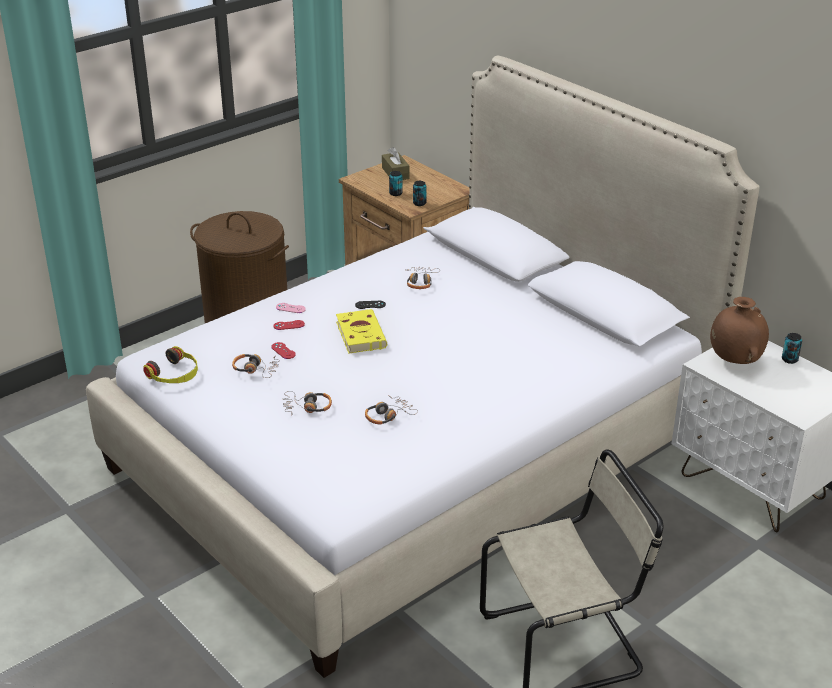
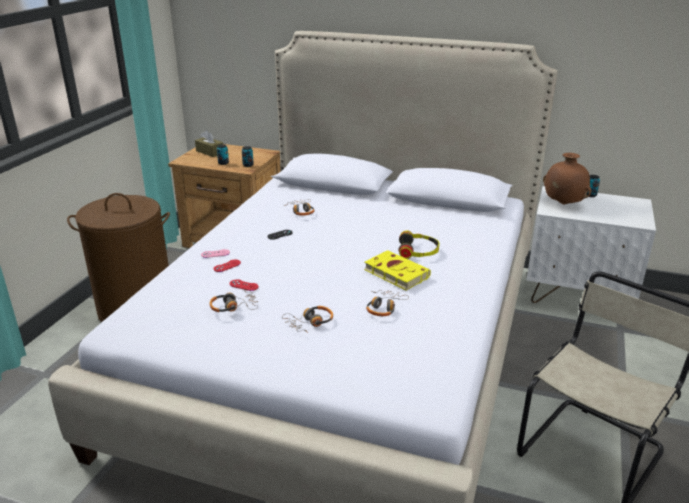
camera: 30 degrees left, 5 degrees down
headphones [143,346,198,383] -> headphones moved to [398,230,439,259]
yellow book [336,309,387,354] -> yellow book moved to [364,250,431,290]

